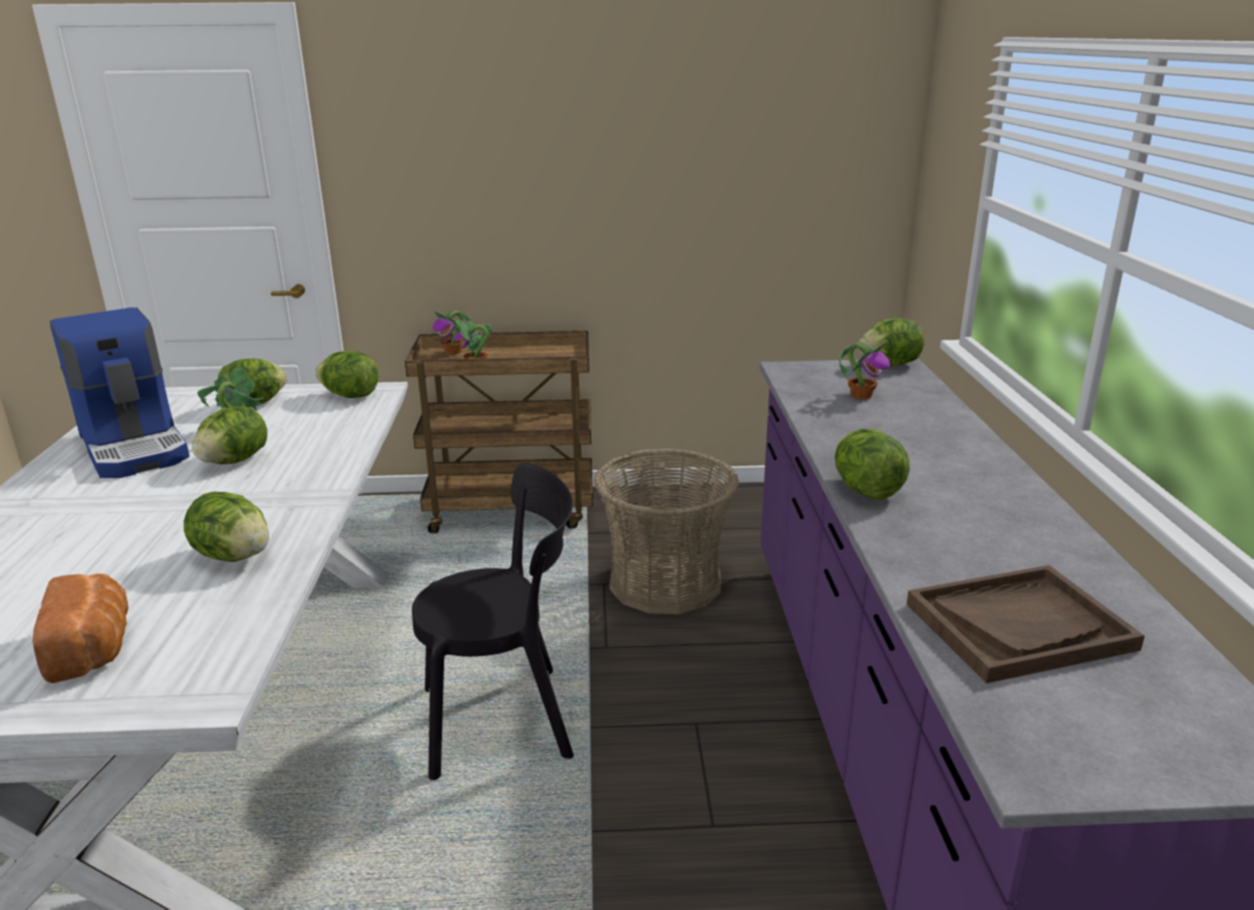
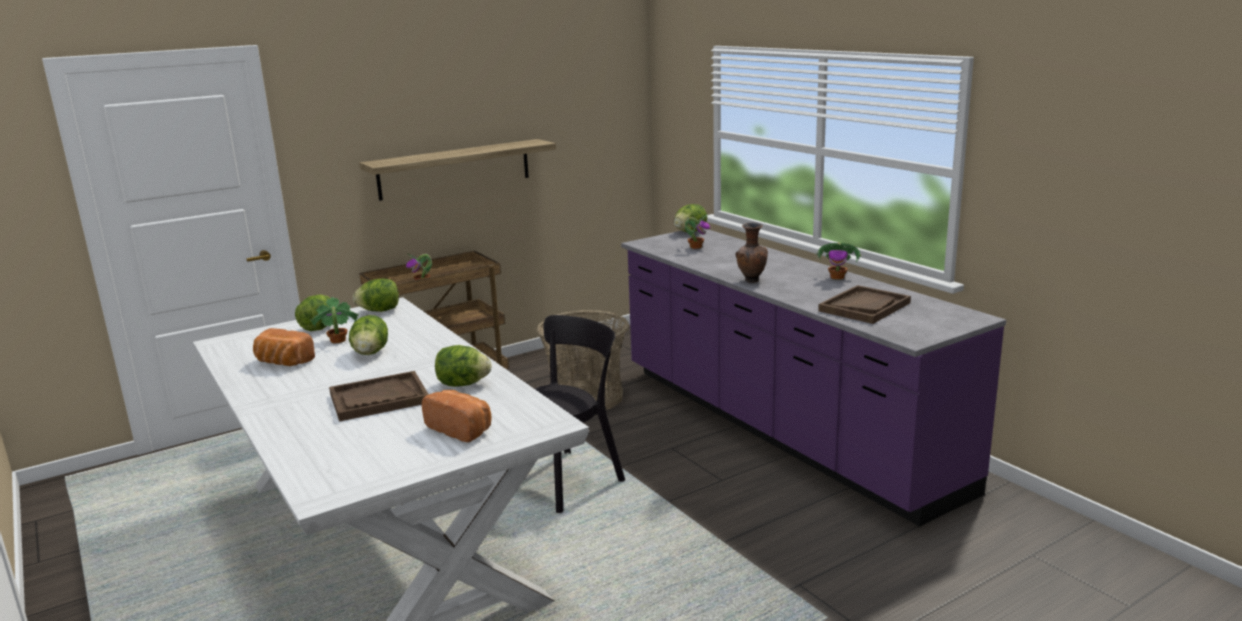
camera: 30 degrees left, 5 degrees down
coffee machine [50,307,190,478] -> bread [253,328,315,366]
potted plant [432,310,472,355] -> potted plant moved to [815,242,862,280]
lettuce [835,429,910,500] -> brown vase [735,223,768,283]
none -> brown tray [329,371,429,421]
none -> shelf [359,139,556,201]

